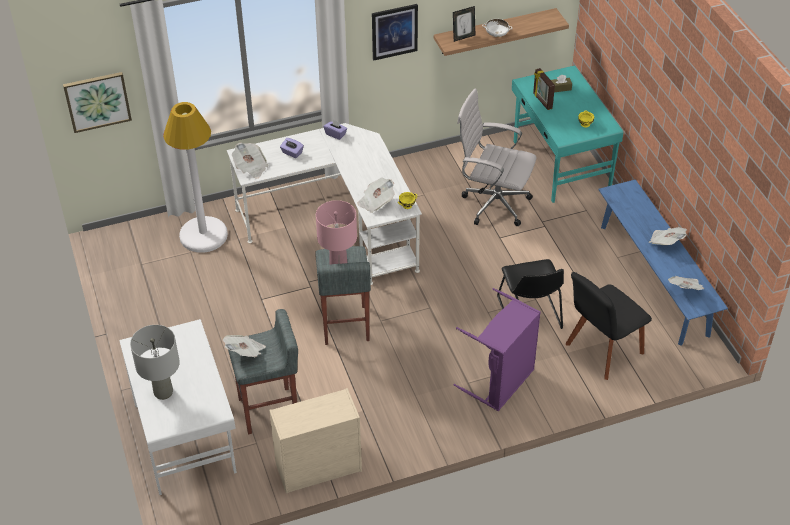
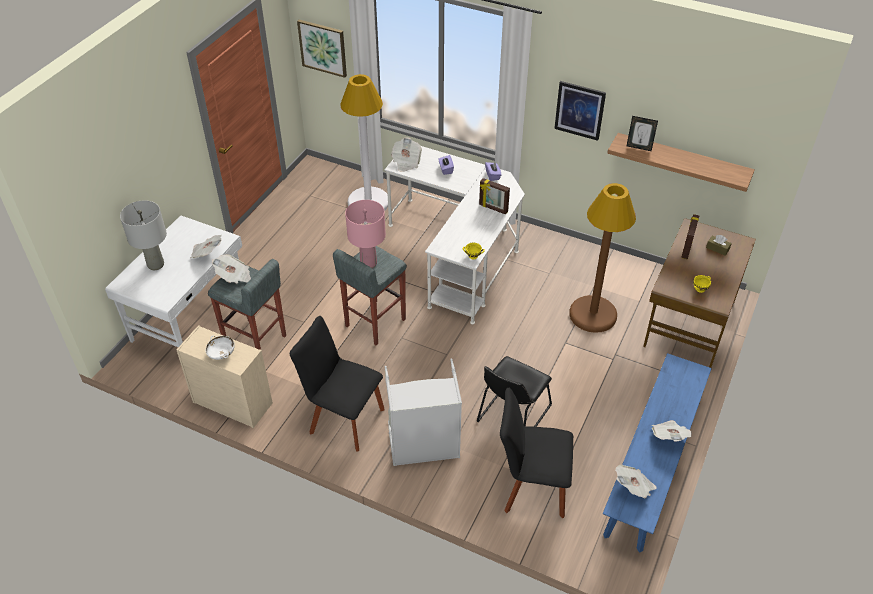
camera: 45 degrees right, 0 degrees up
newspaper [358,178,395,213] -> newspaper moved to [190,235,222,258]
purple laundry basket [454,288,541,411] -> grey laundry basket [384,359,462,466]
white office chair [457,88,536,226] -> brown floor lamp [569,183,636,333]
white bowl [482,19,512,37] -> white bowl moved to [205,336,235,360]
turquoise desk [512,65,624,203] -> brown desk [643,218,756,368]
none -> black chair [290,316,385,451]
none -> picture frame [479,178,510,215]

